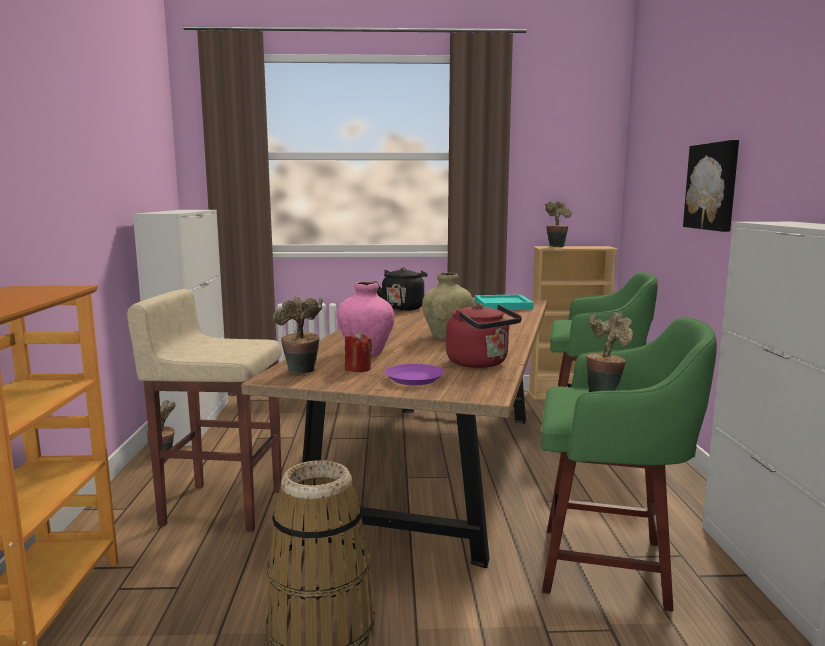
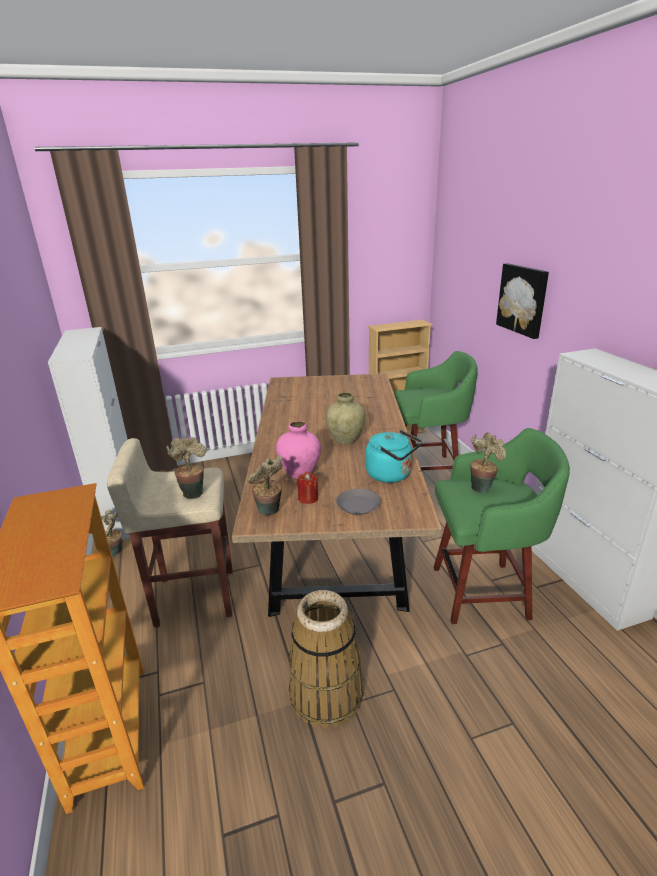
camera: 15 degrees left, 15 degrees up
black kettle [374,267,428,311] -> none
purple plate [385,364,444,385] -> grey plate [336,489,381,515]
red kettle [446,303,522,368] -> turquoise kettle [366,430,422,483]
turquoise tray [475,295,534,310] -> none
potted plant [545,201,572,248] -> potted plant moved to [166,437,206,499]

